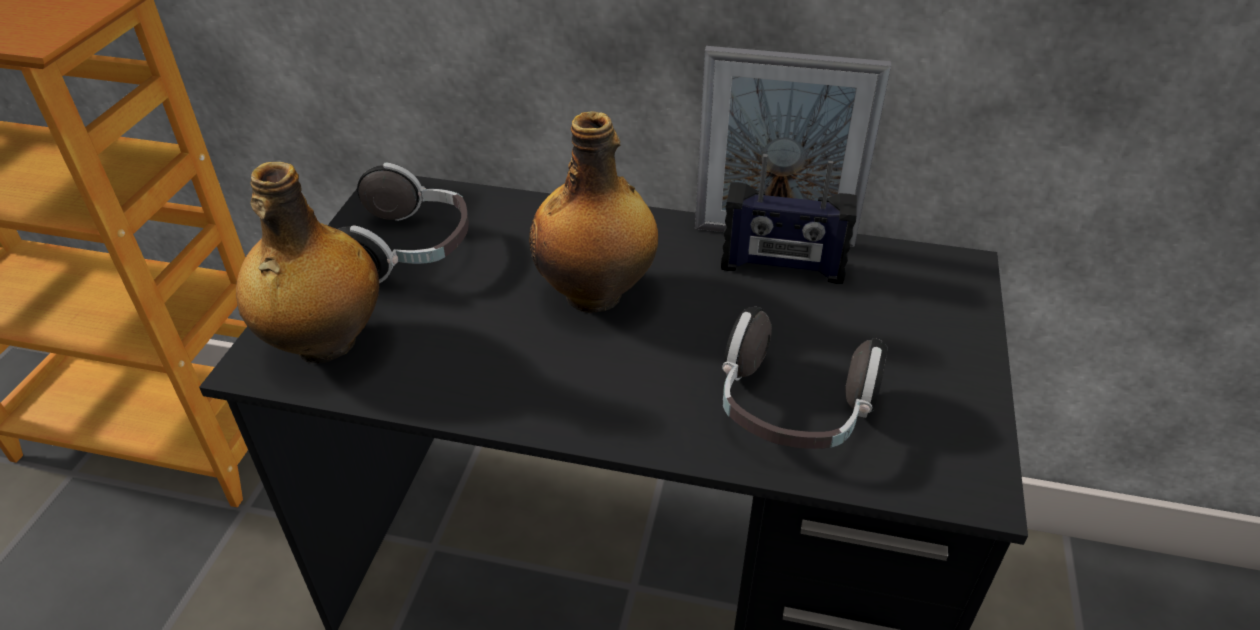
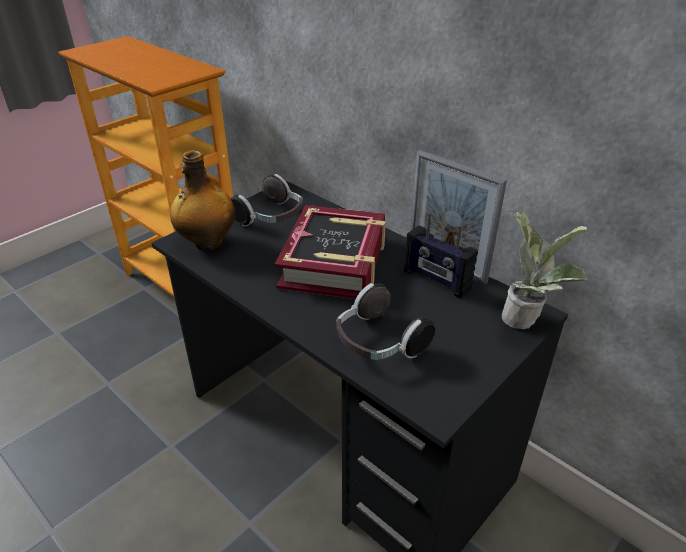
camera: 30 degrees right, 5 degrees down
bottle [529,111,658,313] -> book [275,205,386,299]
none -> potted plant [502,212,588,329]

